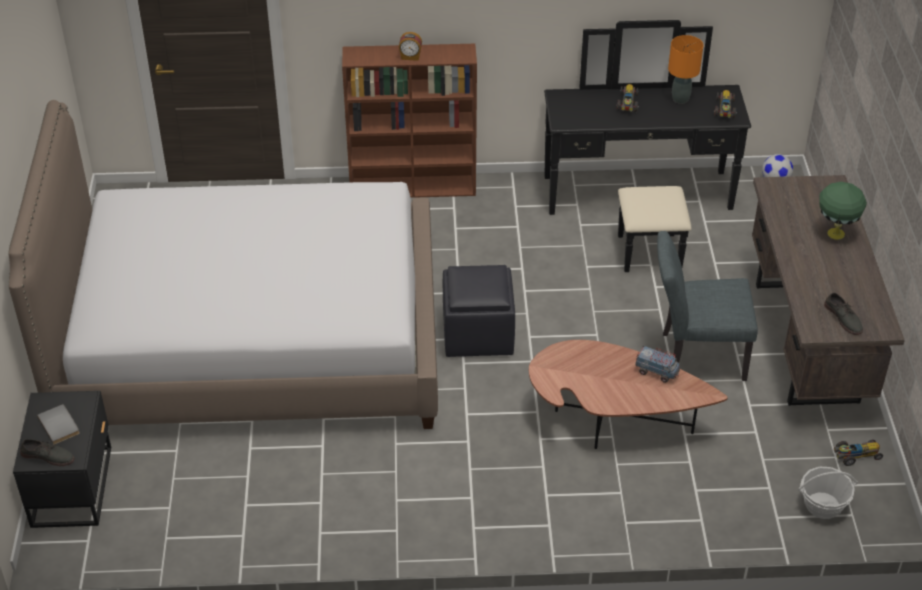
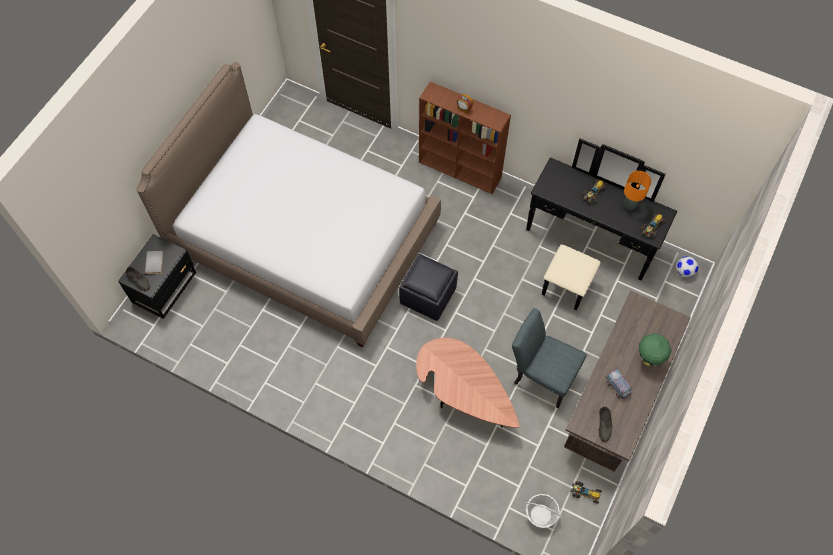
camera: 30 degrees right, 20 degrees up
toy truck [635,346,680,383] -> toy truck moved to [606,369,632,399]

